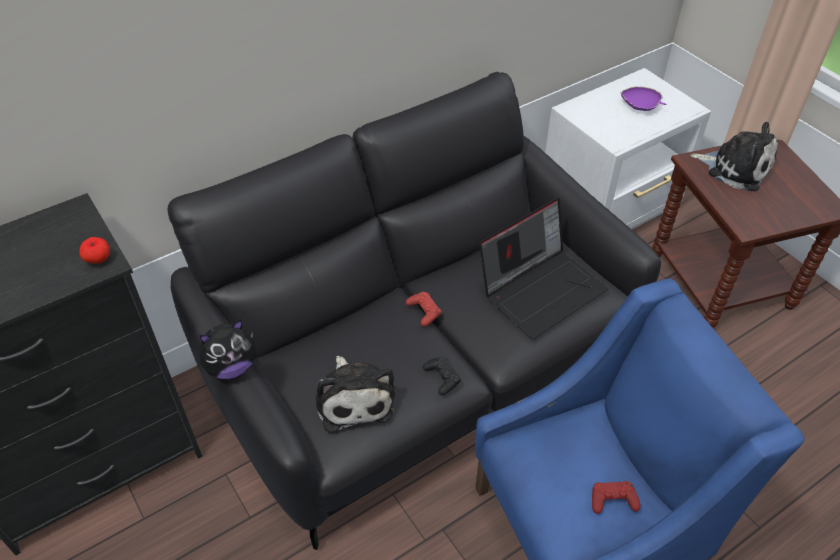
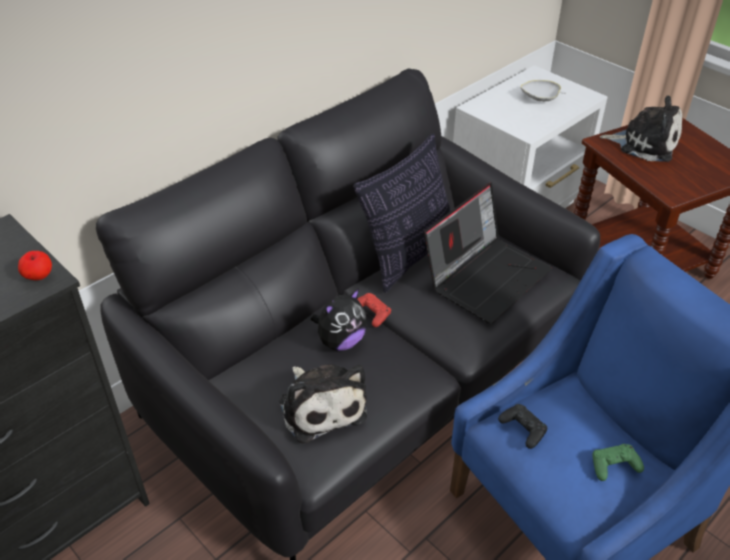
camera: 10 degrees left, 5 degrees down
plush toy [199,320,255,379] -> plush toy moved to [311,288,367,351]
black game controller [423,356,461,395] -> black game controller moved to [498,404,547,449]
red game controller [592,481,640,514] -> green game controller [592,444,644,481]
purple bowl [621,86,666,111] -> white bowl [520,80,566,101]
none -> pillow [354,134,451,293]

